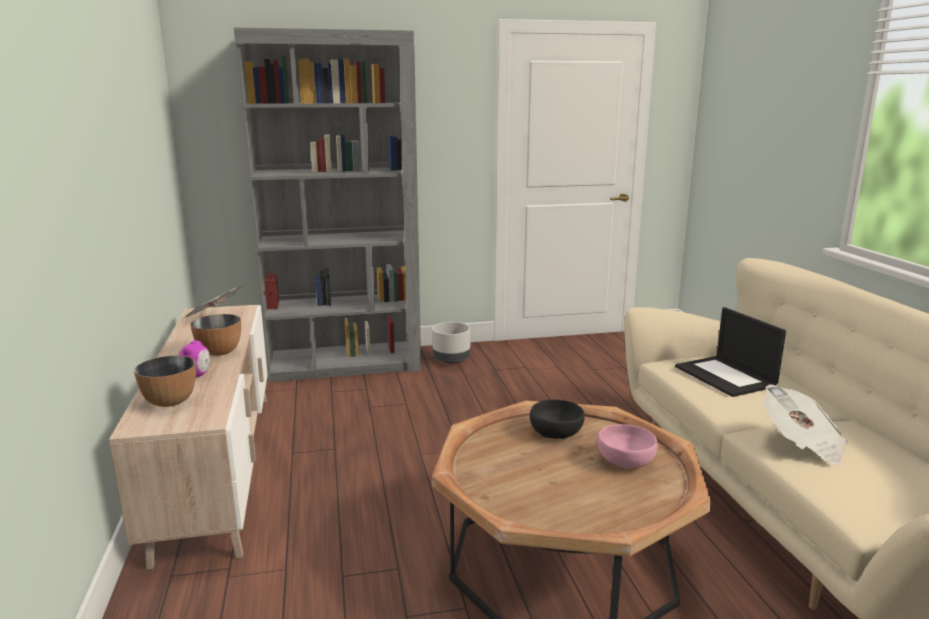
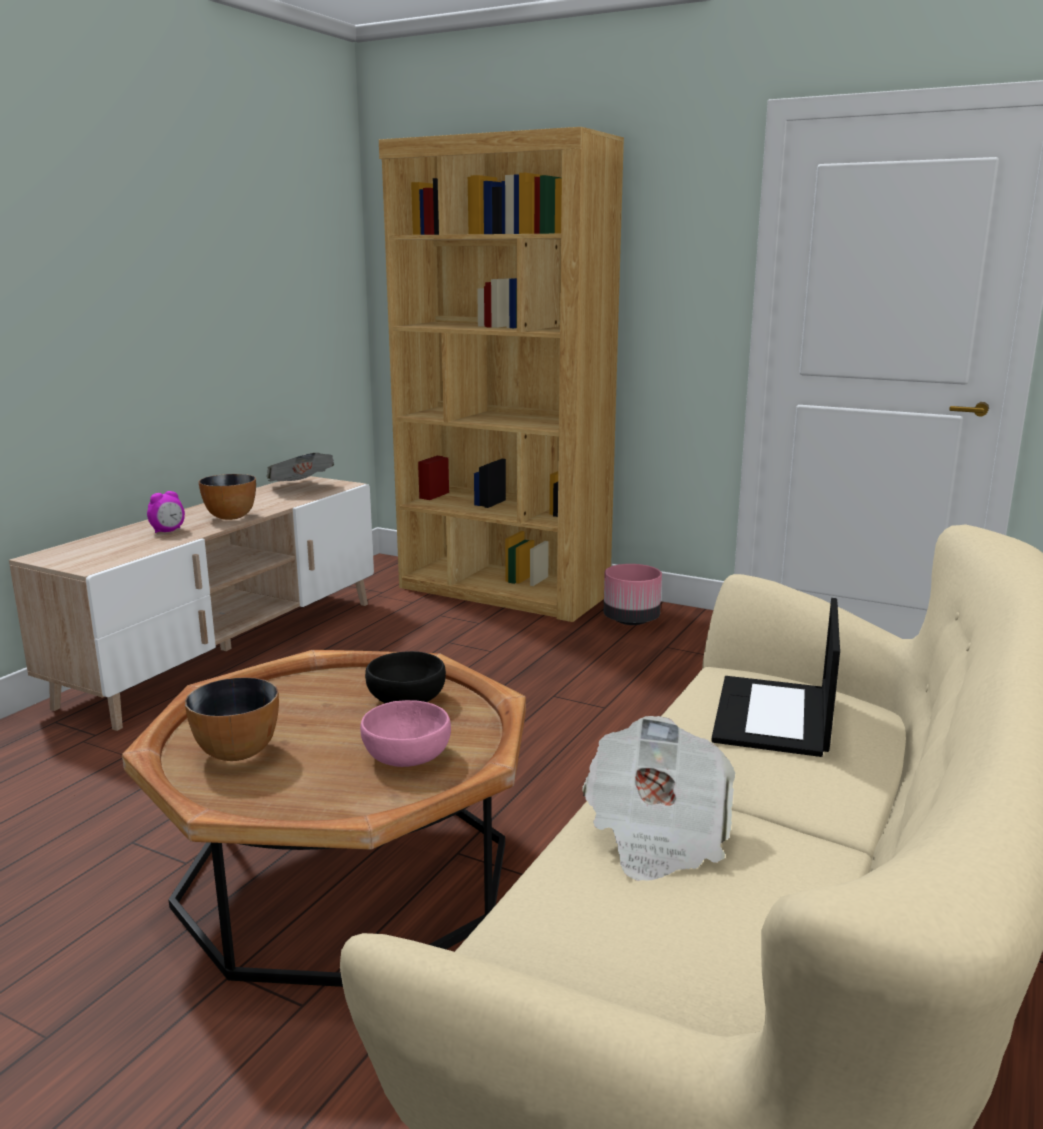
camera: 40 degrees right, 0 degrees up
bowl [134,356,196,407] -> bowl moved to [185,677,279,761]
grey bookcase [234,27,421,382] -> brown bookcase [379,127,624,622]
grey planter [432,322,470,363] -> pink planter [604,564,662,625]

